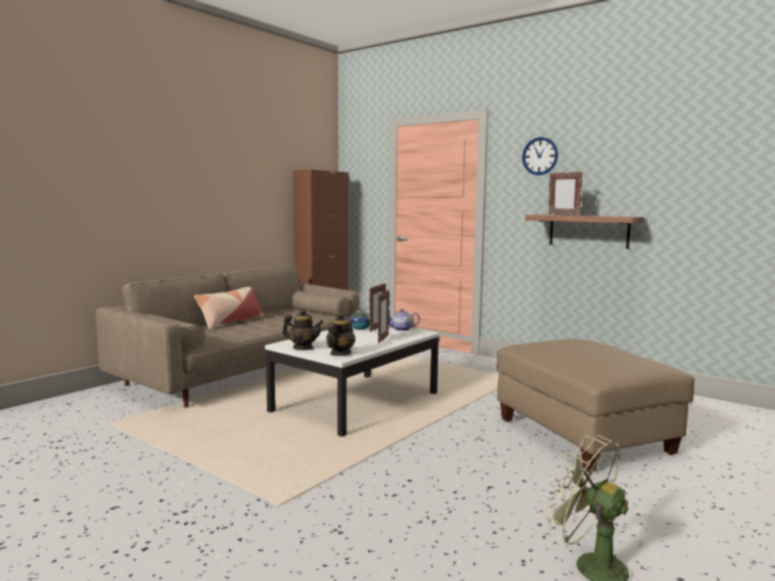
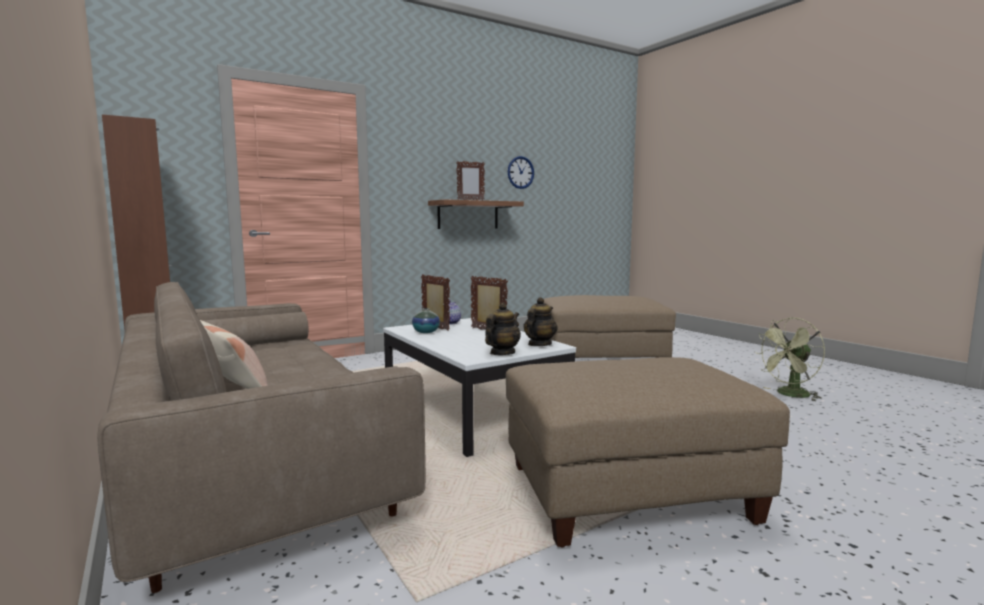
camera: 70 degrees left, 0 degrees up
teapot [326,313,355,356] -> teapot turned 75 degrees clockwise [524,297,558,346]
wall clock [522,137,558,175] -> wall clock moved to [508,156,534,189]
none -> beige ottoman [506,357,790,548]

